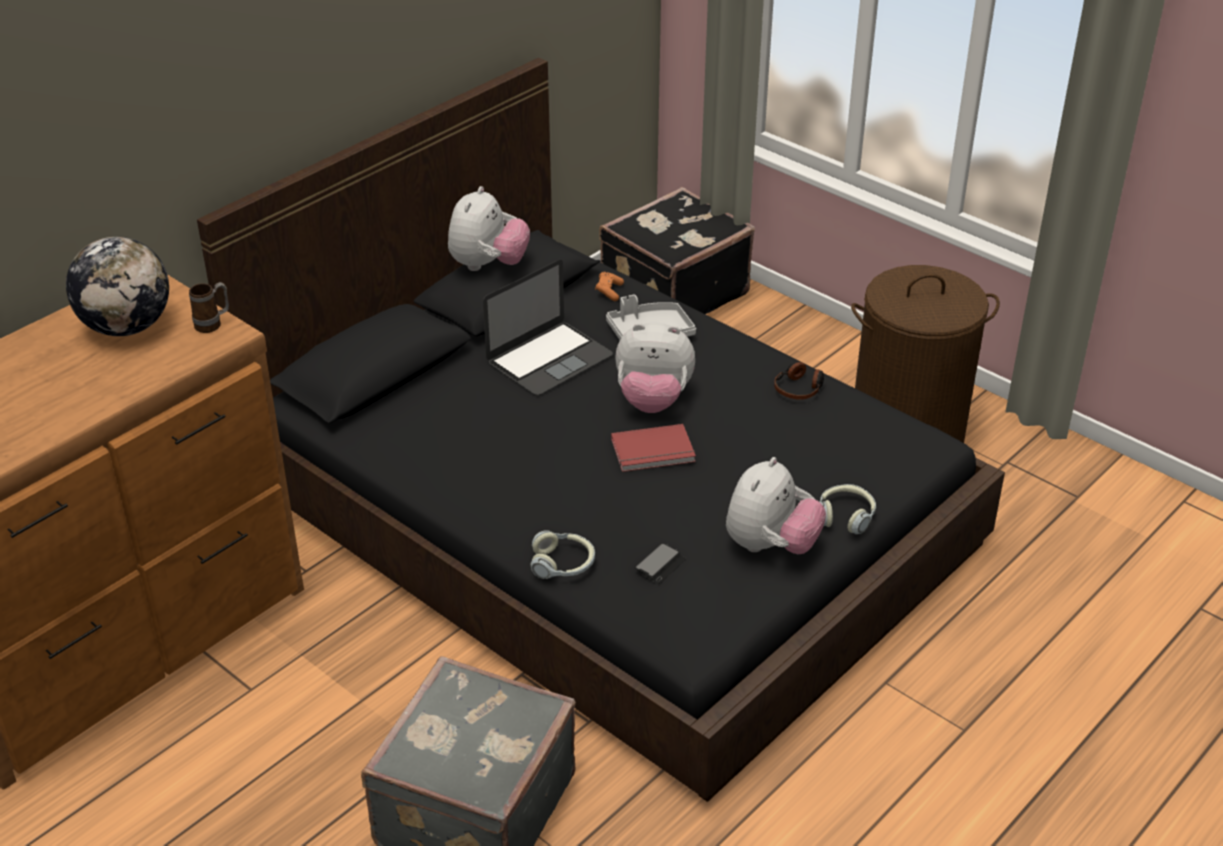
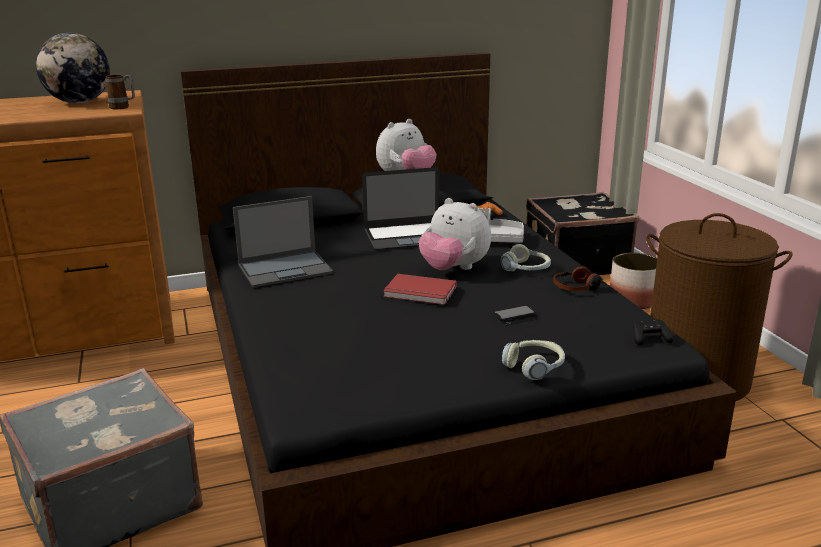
camera: 30 degrees right, 15 degrees down
headphones [531,531,595,579] -> headphones moved to [501,244,551,271]
phone [635,543,686,584] -> phone moved to [493,305,539,326]
plush toy [726,457,826,554] -> none
none -> laptop [233,196,334,288]
none -> planter [610,253,657,309]
none -> black game controller [633,319,674,345]

